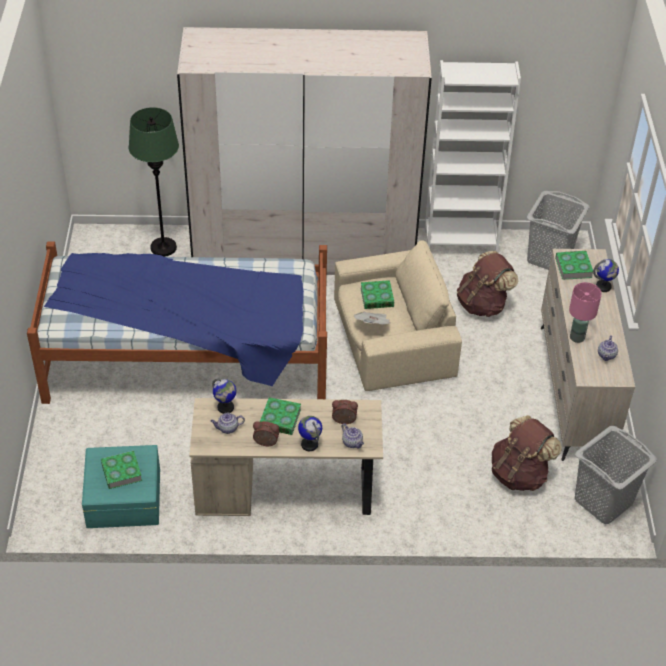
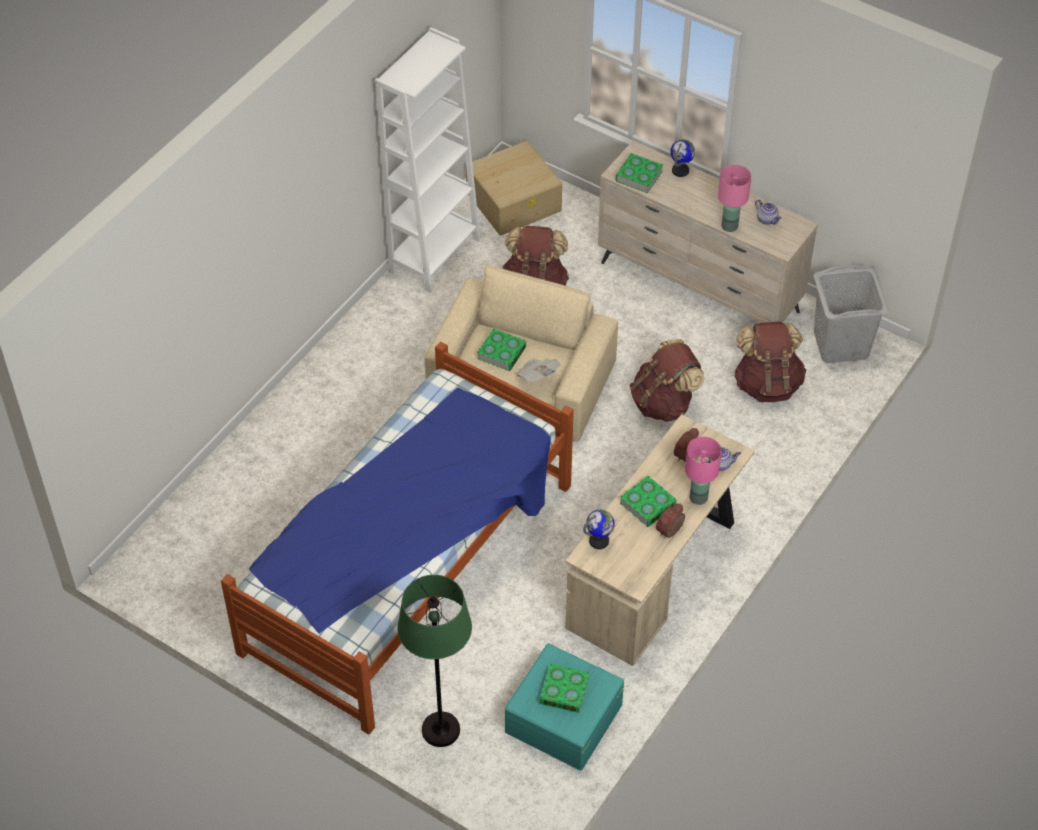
camera: 55 degrees left, 5 degrees up
green floor lamp [129,107,179,257] -> green floor lamp moved to [397,575,472,747]
beige wardrobe [177,27,432,275] -> none
teapot [210,413,245,434] -> none
globe [298,416,322,451] -> pink table lamp [685,437,722,505]
grey laundry basket [527,191,590,270] -> beige storage box [466,141,562,236]
none -> brown backpack [630,339,705,422]

